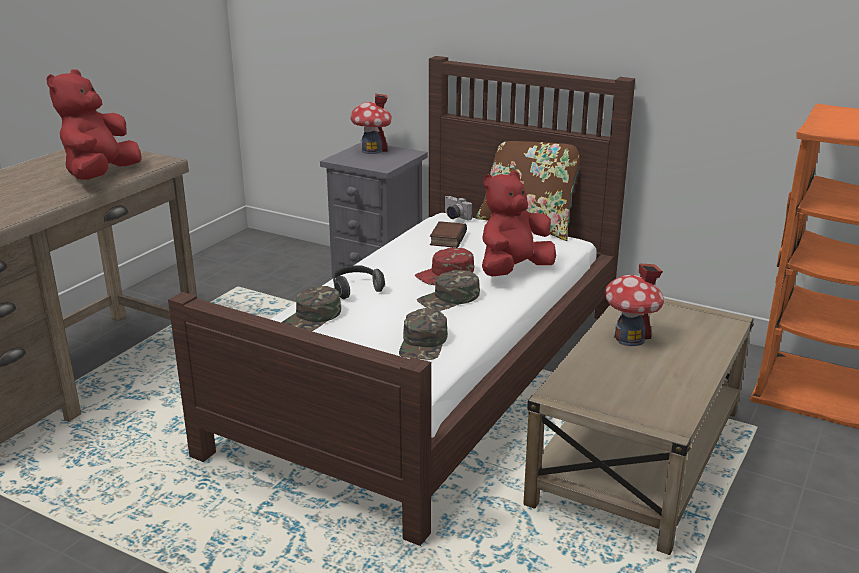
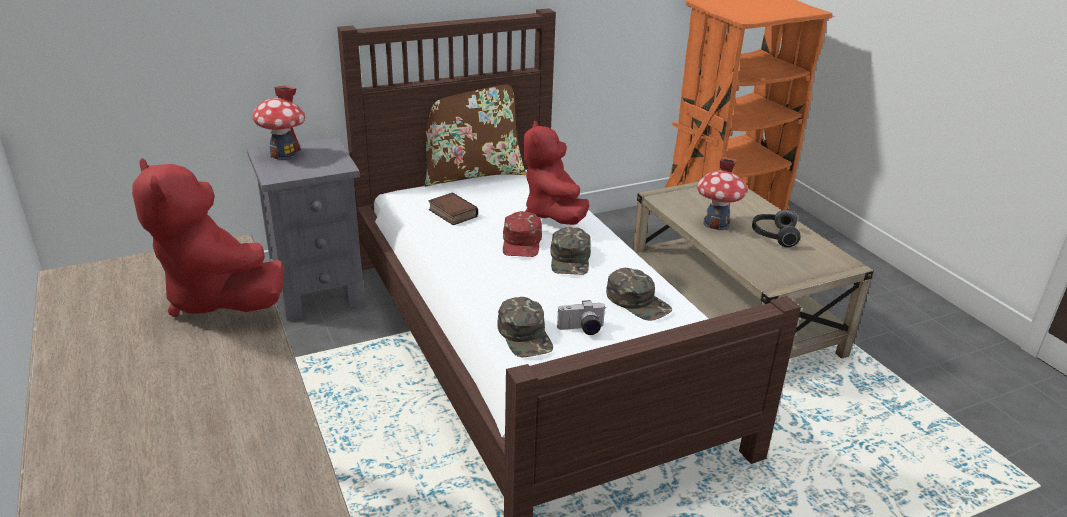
camera: 55 degrees left, 5 degrees up
headphones [333,265,385,299] -> headphones moved to [752,210,801,247]
camera [445,196,473,220] -> camera moved to [557,300,605,335]

